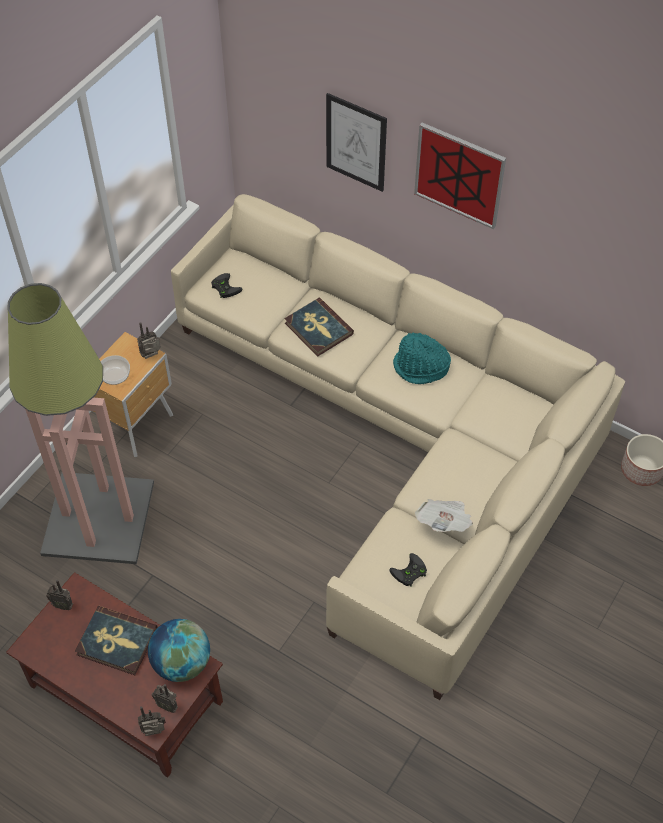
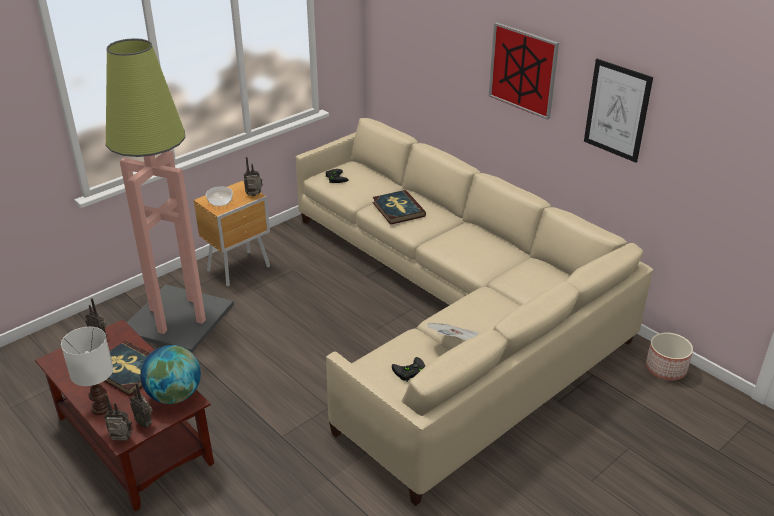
camera: 15 degrees right, 20 degrees down
picture [326,93,387,192] -> picture moved to [584,59,653,163]
turquoise hat [393,333,451,384] -> none
none -> white table lamp [61,327,113,415]

